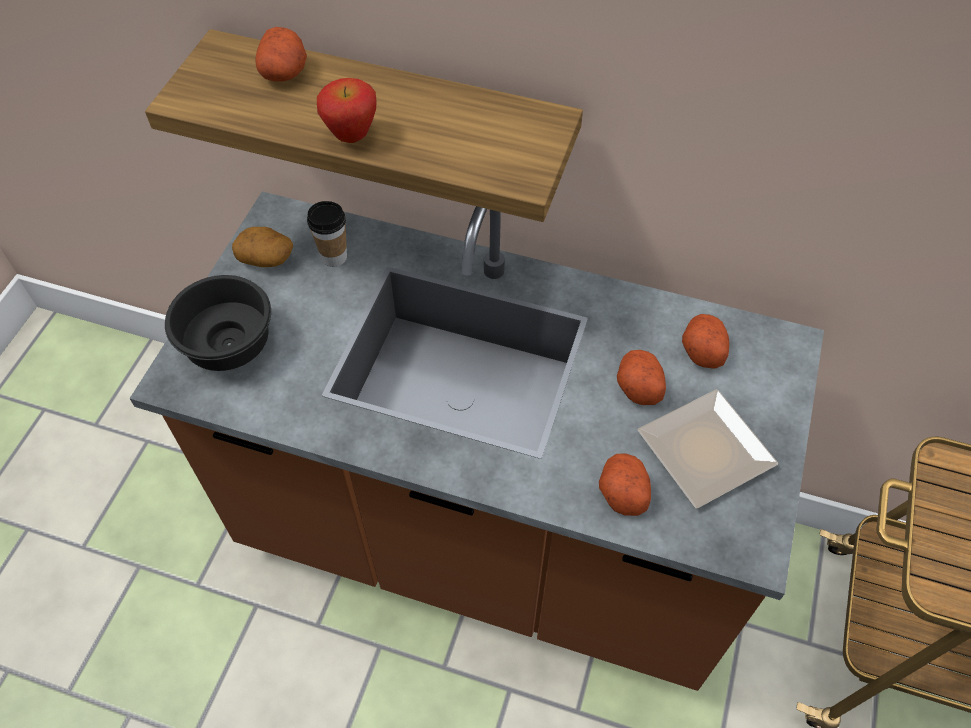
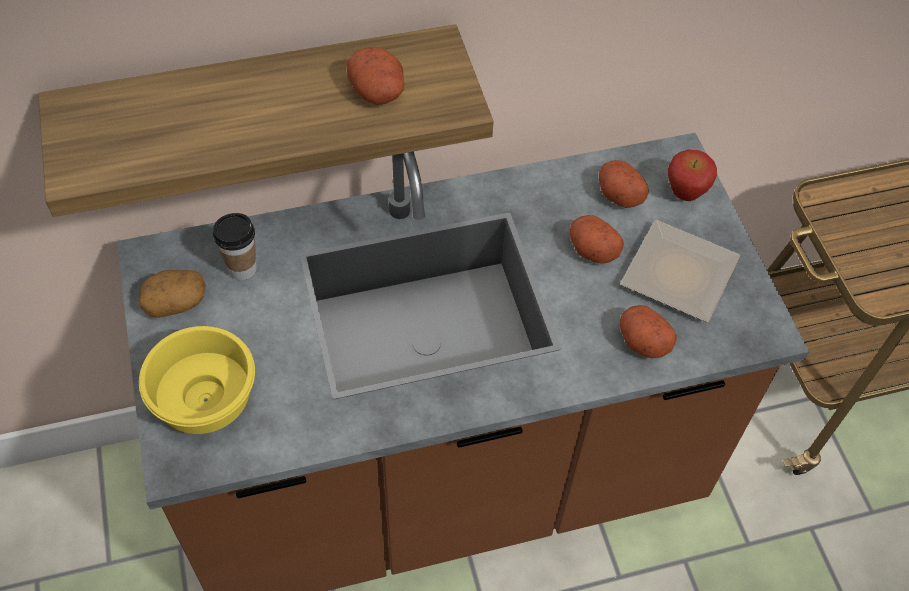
camera: 35 degrees left, 0 degrees up
black bowl [165,275,271,371] -> yellow bowl [139,326,255,434]
potato [255,27,307,82] -> potato moved to [347,47,404,105]
apple [317,78,377,143] -> apple moved to [668,149,717,201]

